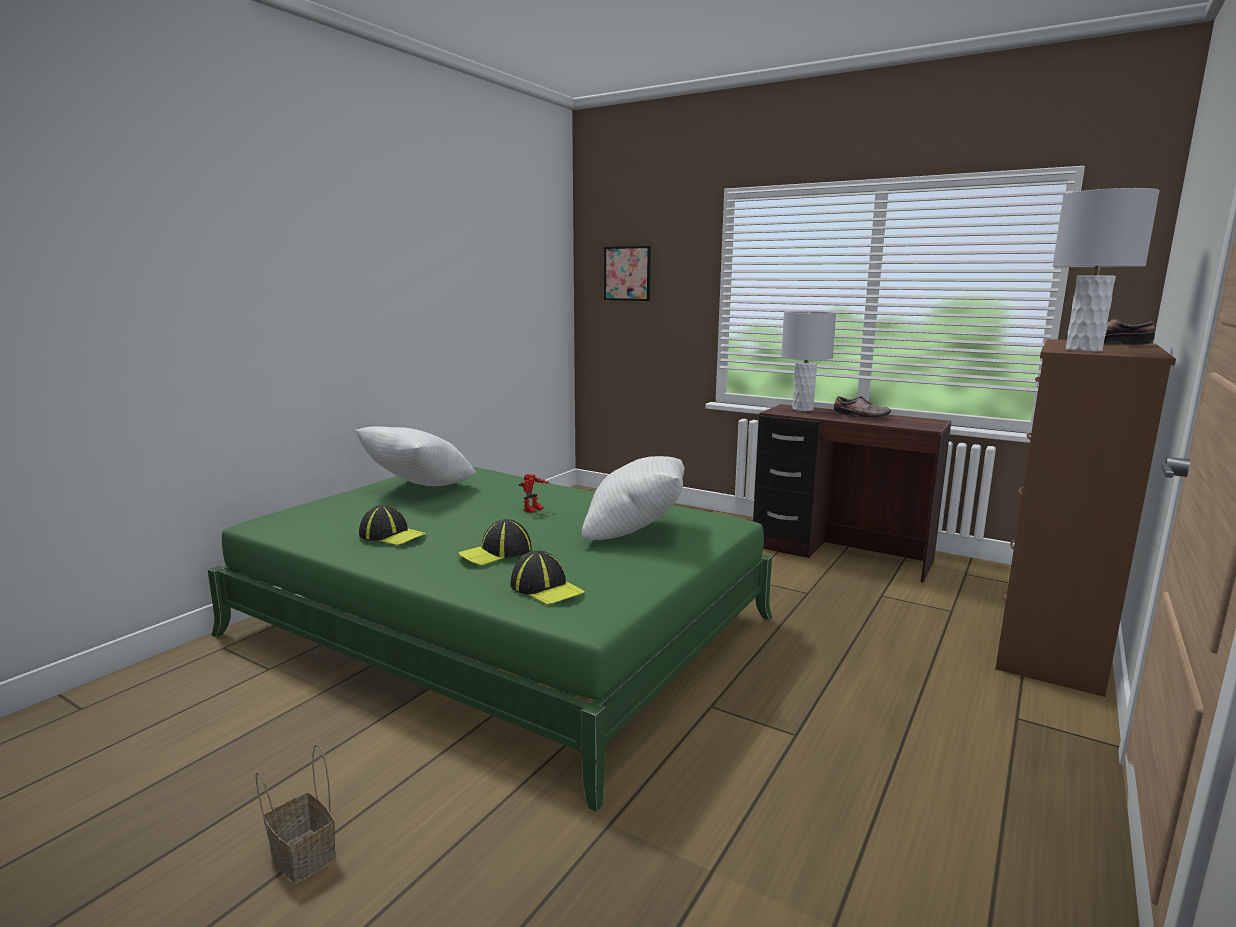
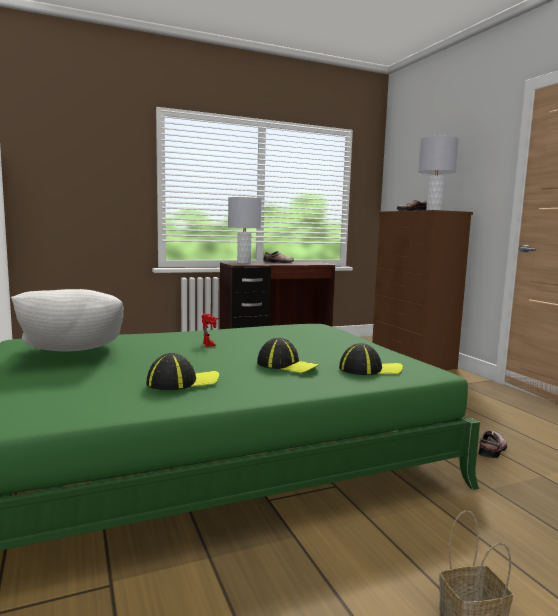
camera: 55 degrees left, 5 degrees down
cap [458,519,532,566] -> cap turned 60 degrees counterclockwise [257,338,320,373]
white pillow [582,456,684,540] -> none
picture [604,246,651,301] -> none
none -> shoe [478,431,507,458]

